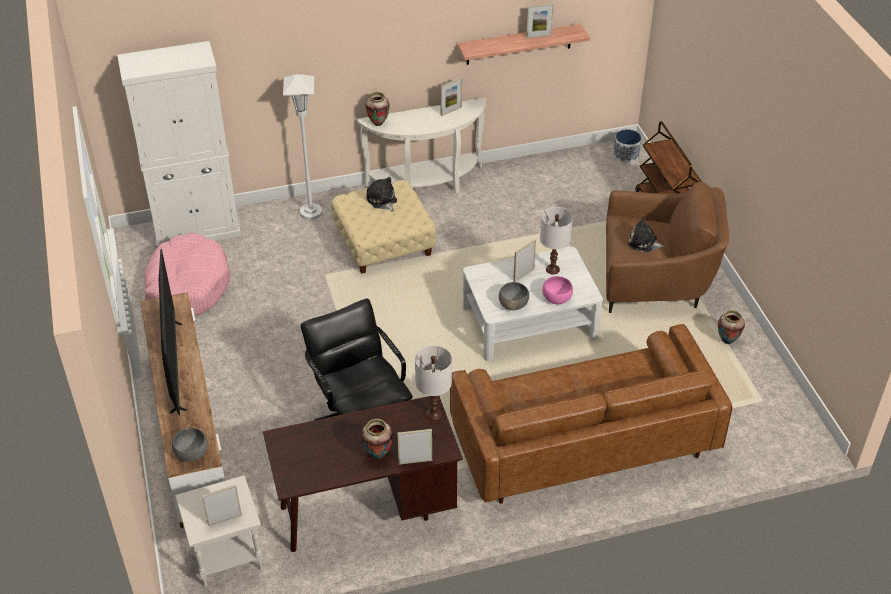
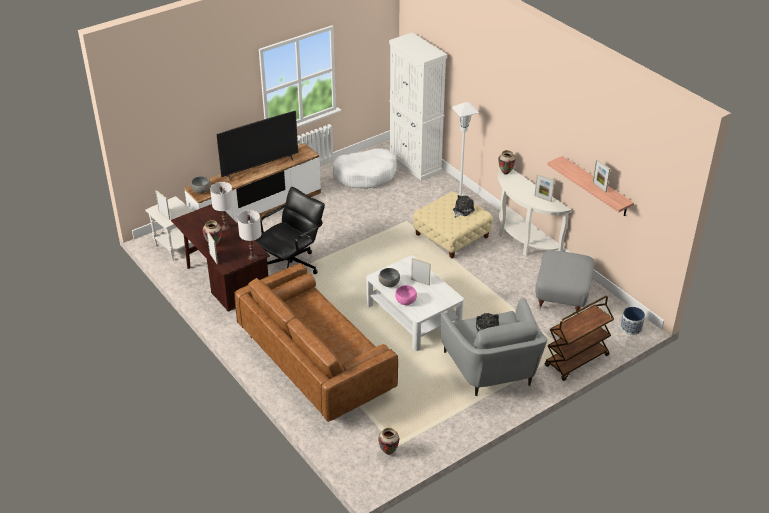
camera: 70 degrees right, 5 degrees down
pink dog bed [144,232,230,316] -> white dog bed [333,148,397,189]
white table lamp [540,207,573,274] -> white table lamp moved to [210,182,234,231]
brown armchair [606,182,729,313] -> grey armchair [441,298,547,396]
vase [718,310,745,344] -> vase moved to [378,427,399,455]
none -> grey ottoman [536,250,595,314]

